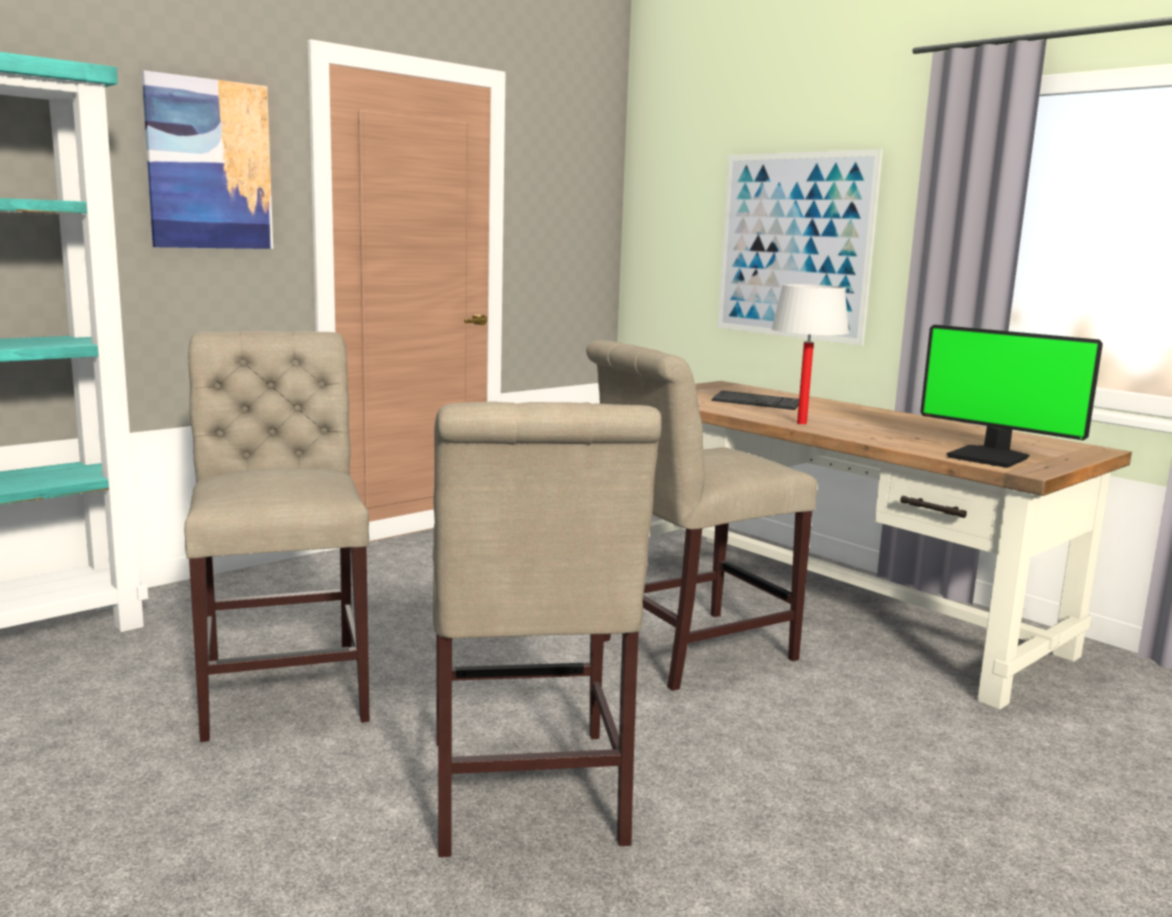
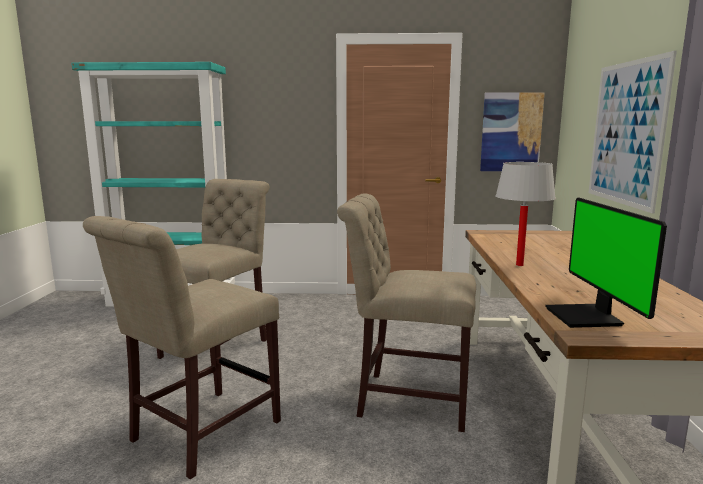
camera: 45 degrees right, 0 degrees up
picture [142,70,273,249] -> picture moved to [480,92,545,171]
keyboard [711,391,799,410] -> none

